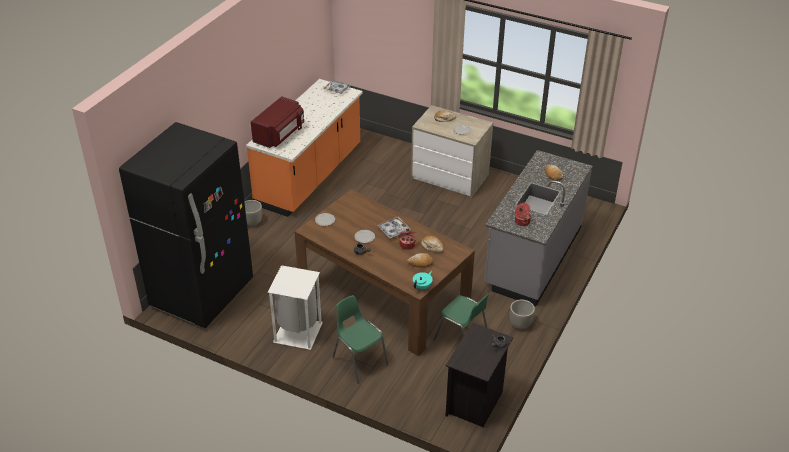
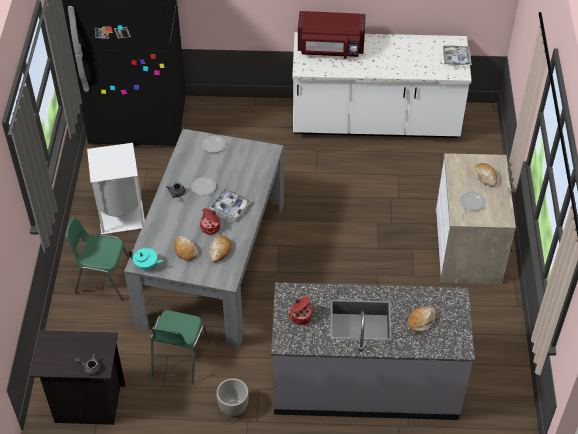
camera: 65 degrees right, 10 degrees up
planter [244,200,262,226] -> none
orange counter [246,79,363,217] -> white counter [292,32,472,138]
brown dining table [294,189,475,356] -> grey dining table [124,129,284,348]
green chair [332,295,388,384] -> green chair turned 105 degrees counterclockwise [65,217,130,301]

